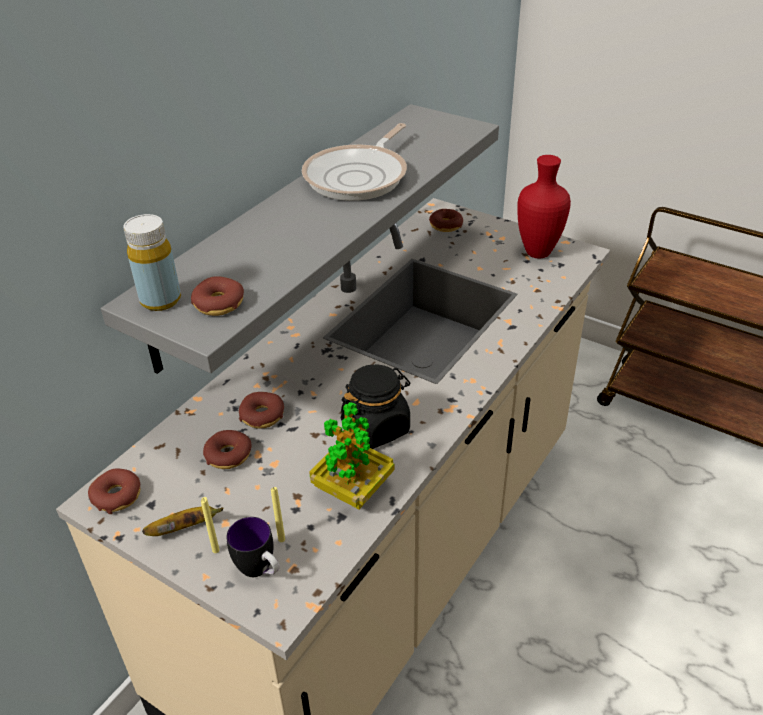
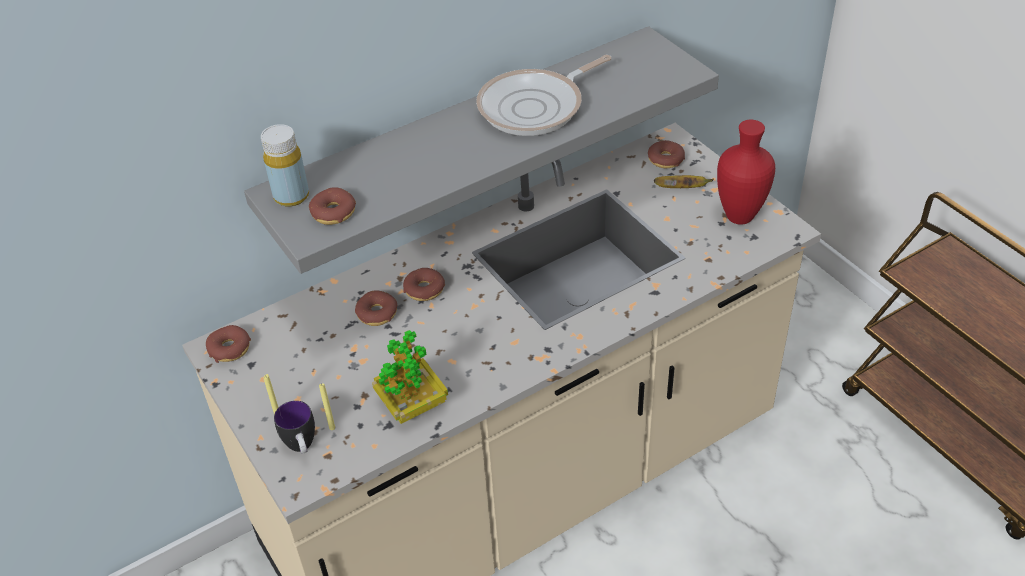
camera: 25 degrees right, 5 degrees up
banana [142,506,224,536] -> banana moved to [654,175,714,188]
donut [203,430,252,469] -> donut moved to [403,268,445,301]
black jar [341,364,410,449] -> none

